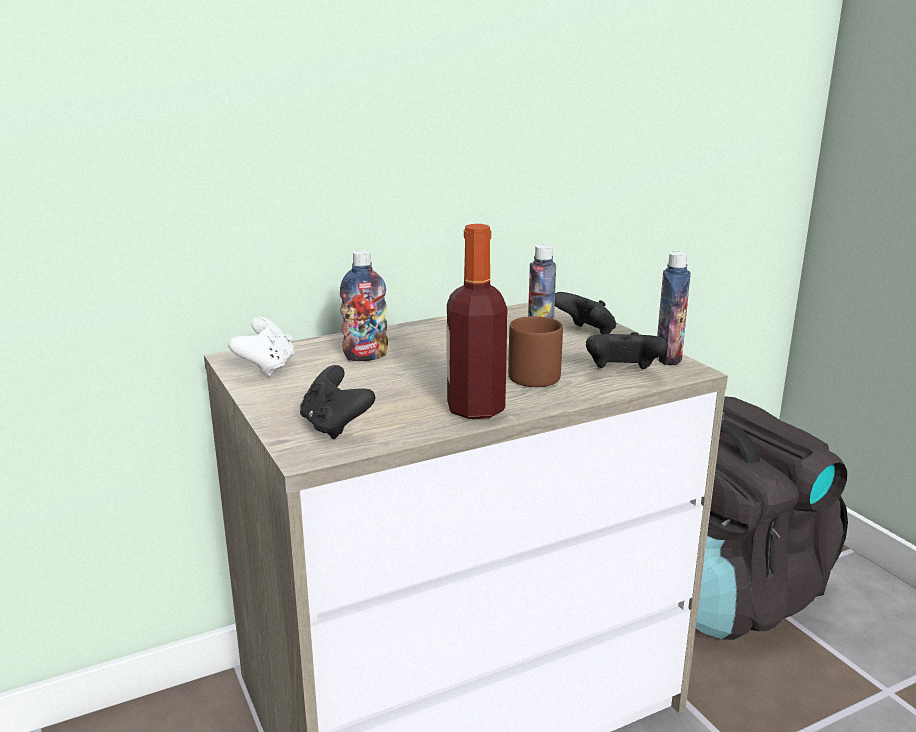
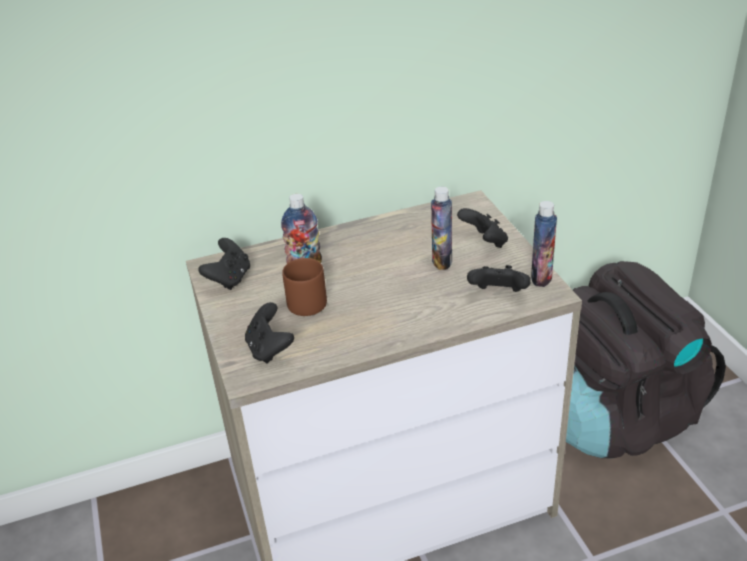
camera: 10 degrees right, 15 degrees up
white game controller [228,317,294,376] -> black game controller [198,238,250,290]
bottle [447,224,508,419] -> none
brown mug [508,316,563,387] -> brown mug moved to [282,258,327,316]

